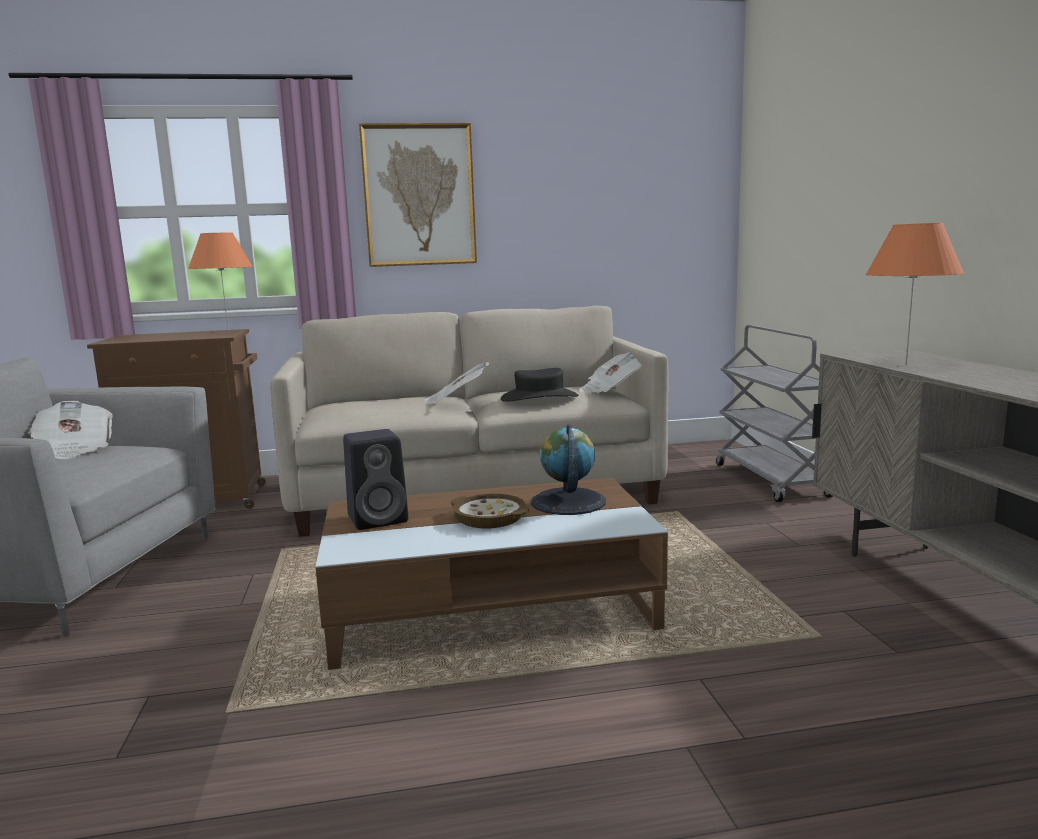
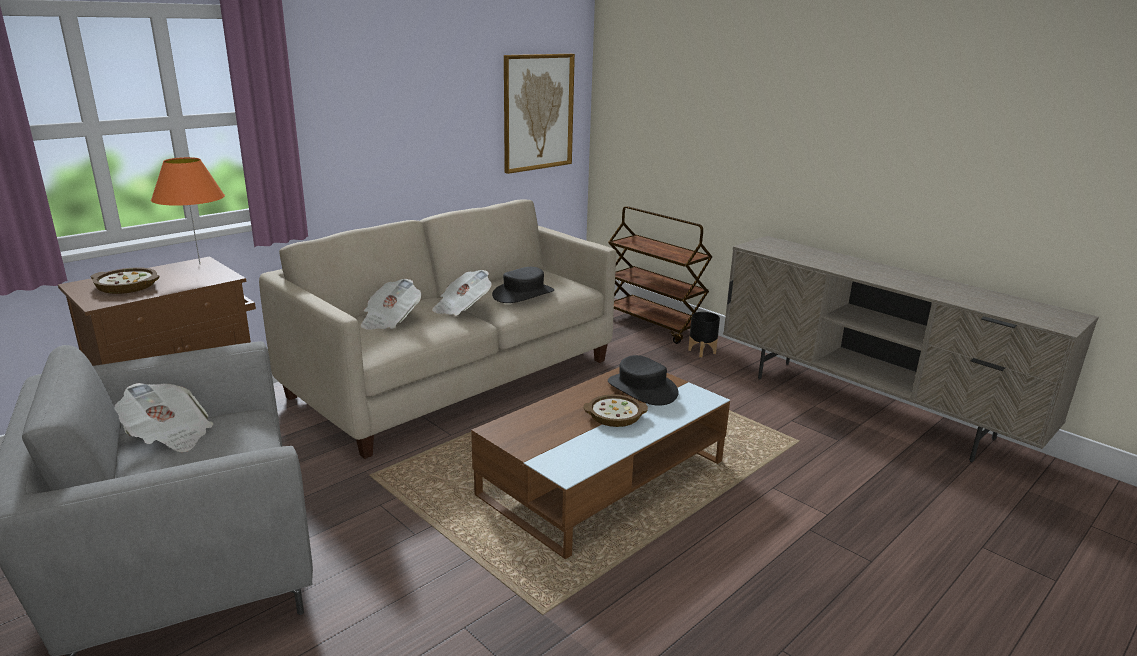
camera: 35 degrees left, 10 degrees up
black speaker [343,429,408,530] -> none
picture [359,123,477,267] -> picture moved to [504,54,575,174]
globe [531,424,606,515] -> black hat [608,355,679,406]
newspaper [579,352,642,393] -> newspaper moved to [360,279,421,330]
grey cart [716,325,833,502] -> brown cart [608,206,712,344]
orange table lamp [865,223,964,365] -> none
none -> bowl [90,268,159,294]
none -> black planter [688,312,720,357]

